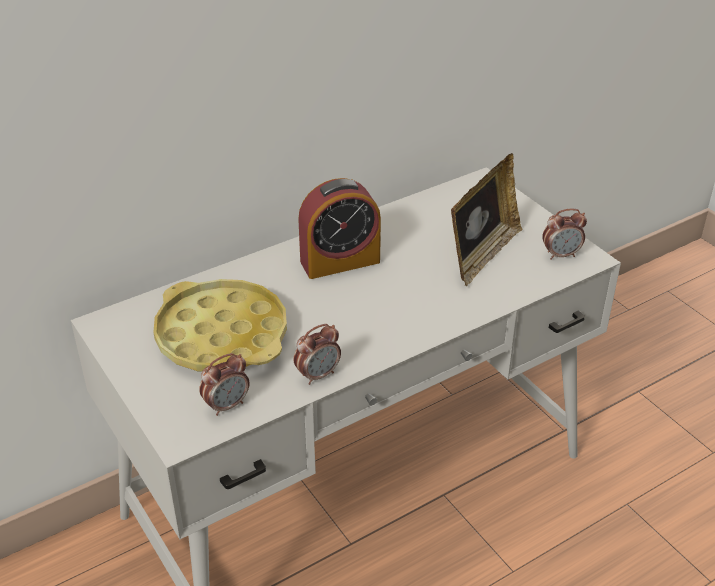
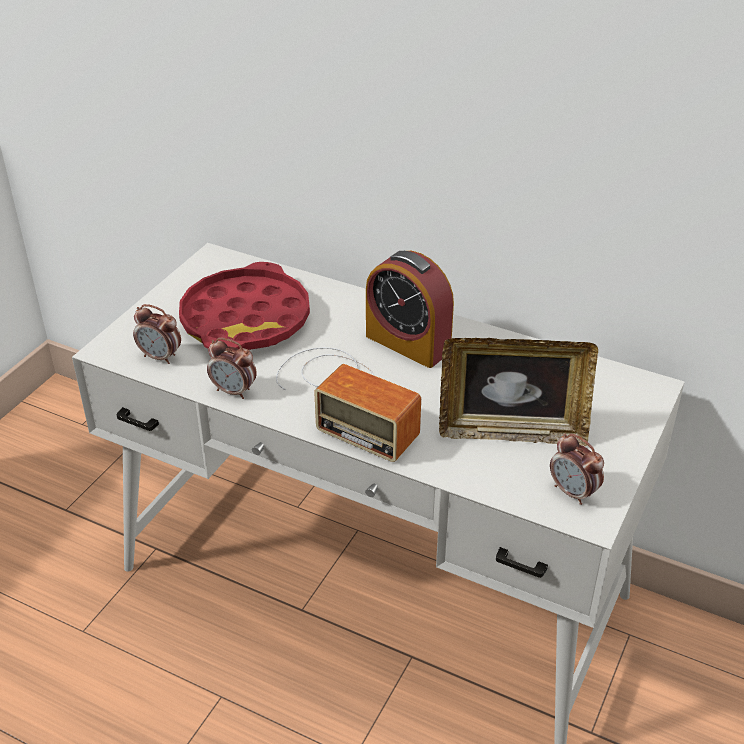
camera: 60 degrees right, 0 degrees up
yellow tray [154,279,287,372] -> red tray [179,262,310,350]
none -> radio [276,347,421,462]

